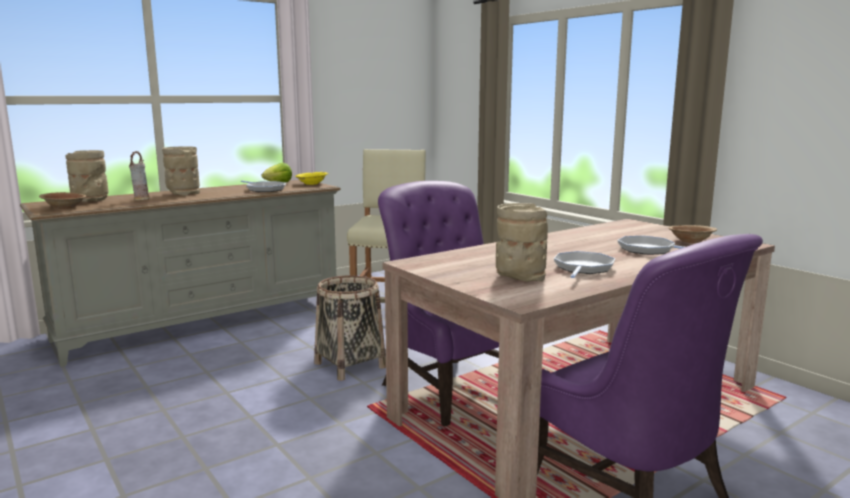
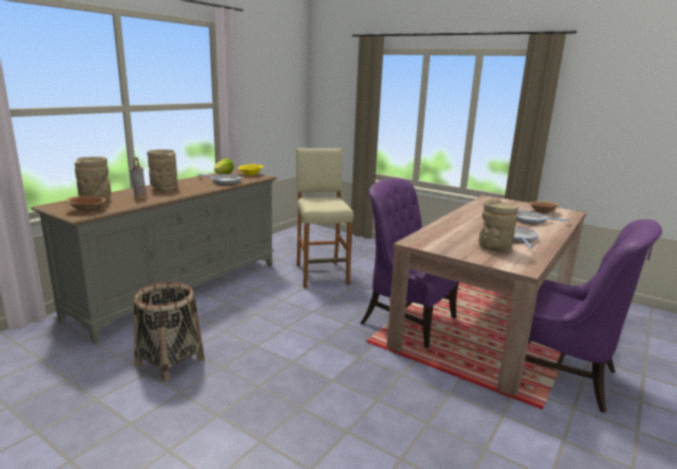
camera: 20 degrees left, 5 degrees up
basket [314,275,386,381] -> basket moved to [134,282,204,382]

